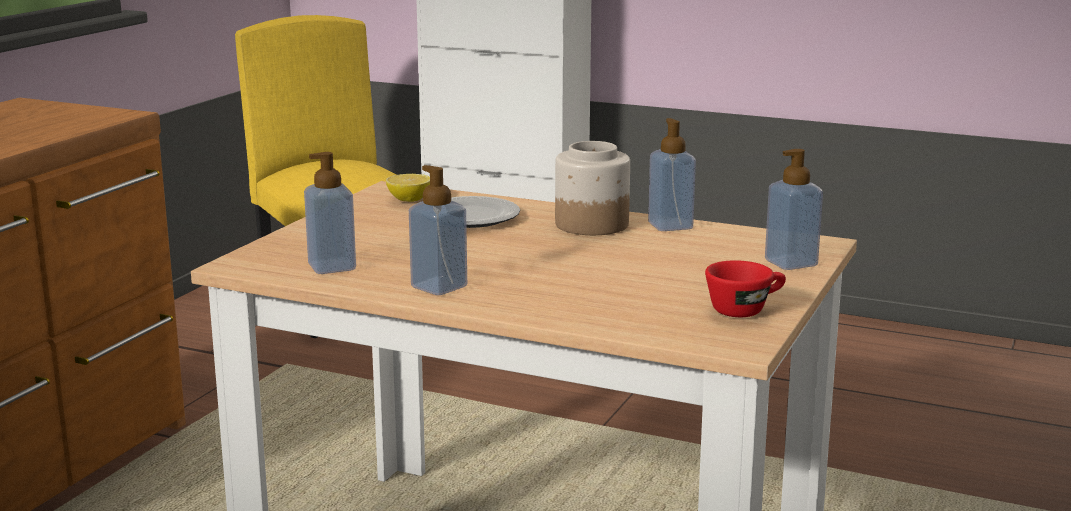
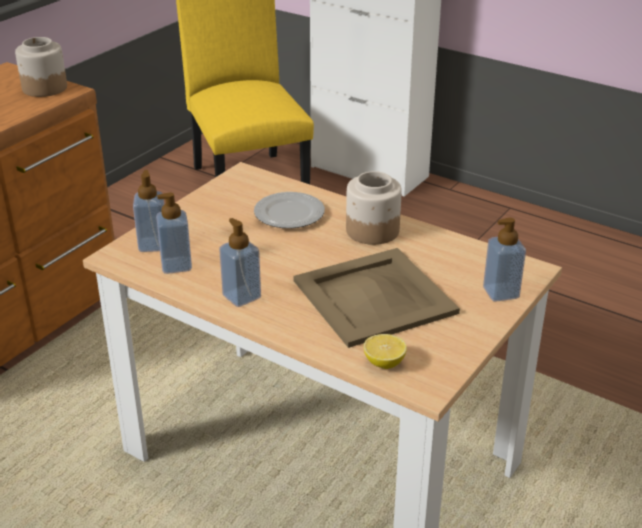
camera: 10 degrees right, 15 degrees up
lemon [386,174,430,202] -> lemon moved to [364,334,407,369]
soap dispenser [648,118,696,231] -> soap dispenser moved to [133,170,164,252]
red cup [705,260,786,317] -> none
none -> jar [15,37,67,97]
none -> beige tray [293,248,460,348]

